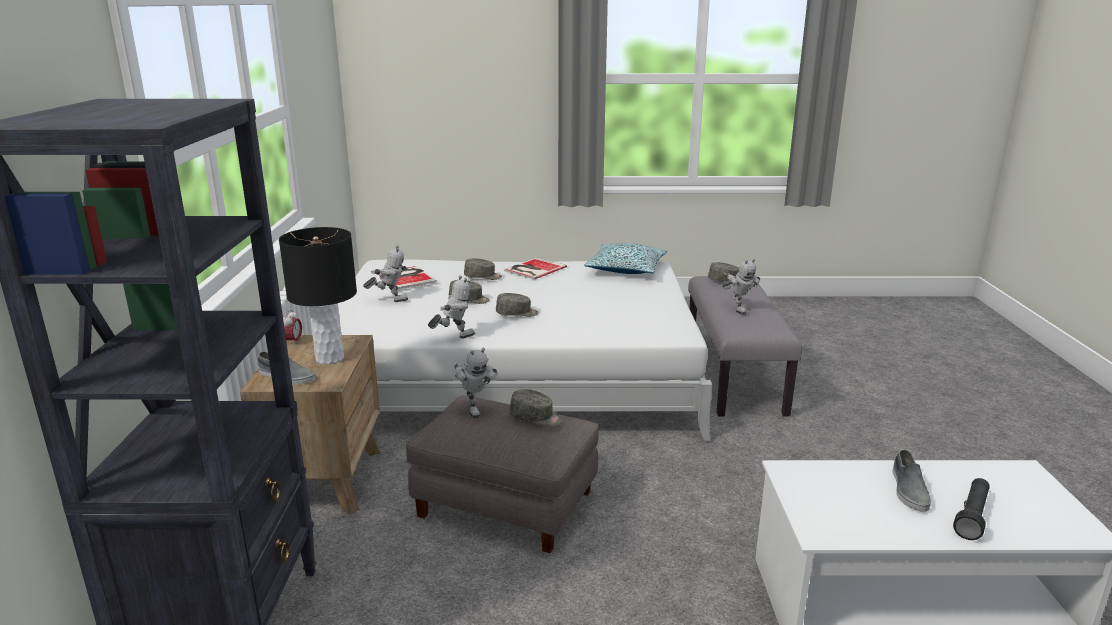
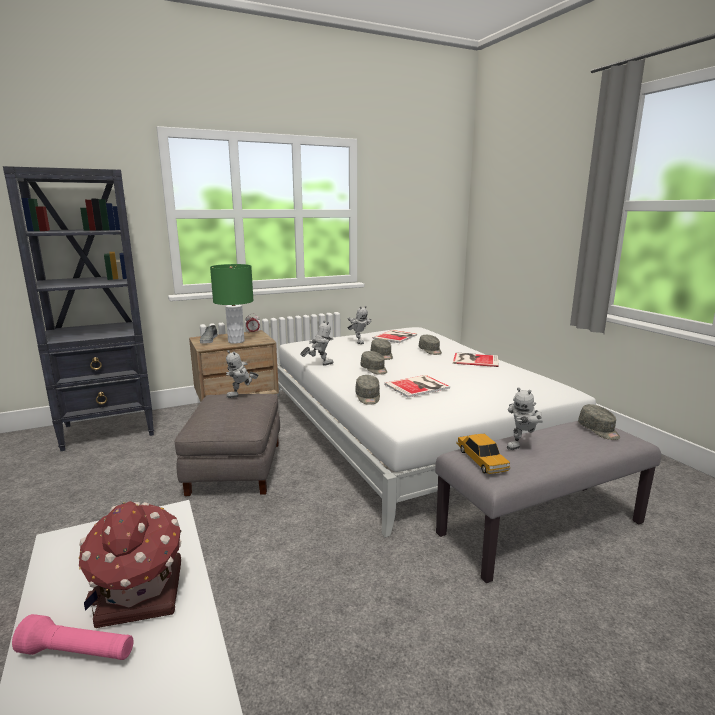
camera: 65 degrees right, 5 degrees down
black table lamp [279,227,357,365] -> green table lamp [210,264,254,344]
toy robot [428,276,475,339] -> toy robot turned 60 degrees counterclockwise [300,320,334,366]
grey cap [510,389,562,426] -> grey cap moved to [355,375,380,405]
pillow [584,243,667,274] -> none
grey shoe [892,450,931,512] -> toy house [79,501,182,628]
black flashlight [953,478,990,540] -> pink flashlight [12,614,134,660]
none -> book [384,375,450,398]
none -> toy car [456,434,510,474]

